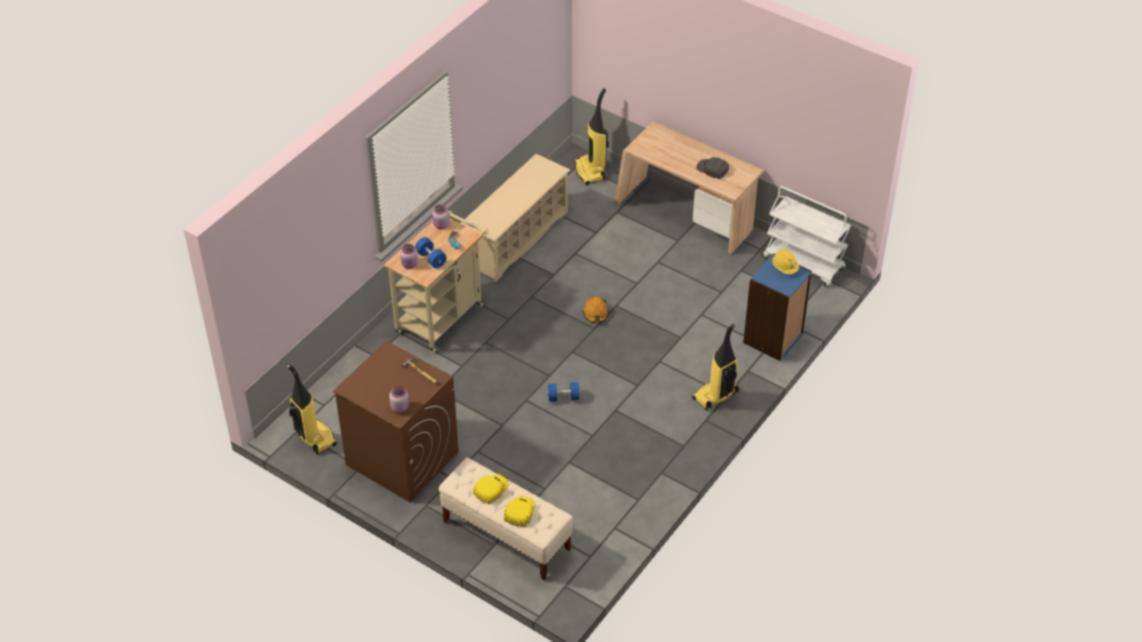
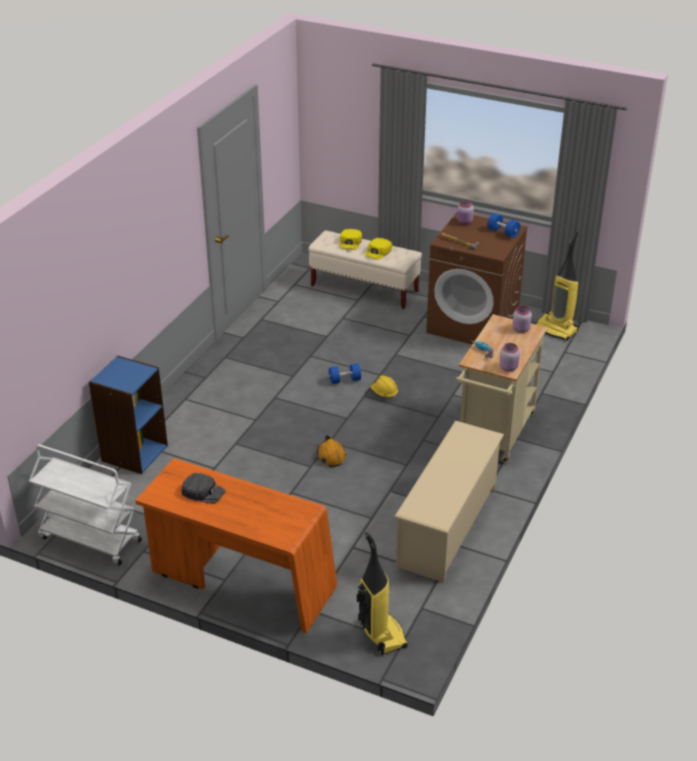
camera: 170 degrees right, 10 degrees down
blue dumbbell [415,237,446,268] -> blue dumbbell moved to [487,213,520,238]
beige desk [615,122,763,254] -> orange desk [135,458,337,633]
vacuum cleaner [692,324,739,411] -> none
yellow hard hat [772,250,799,275] -> yellow hard hat moved to [371,375,398,399]

